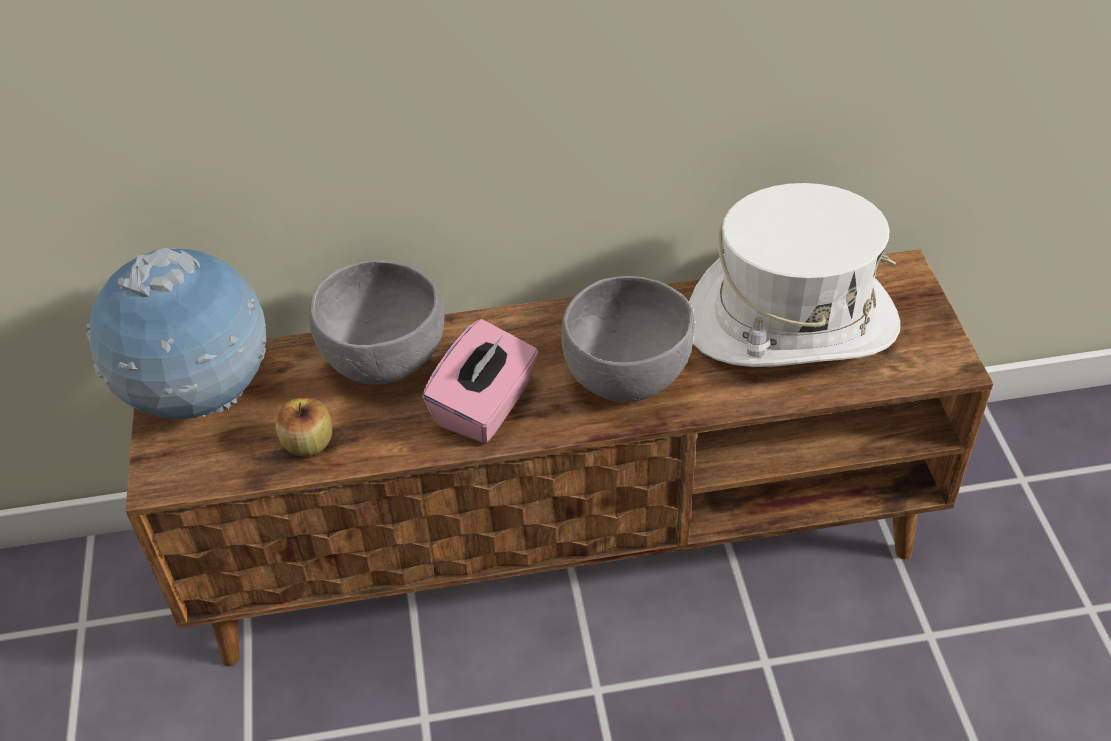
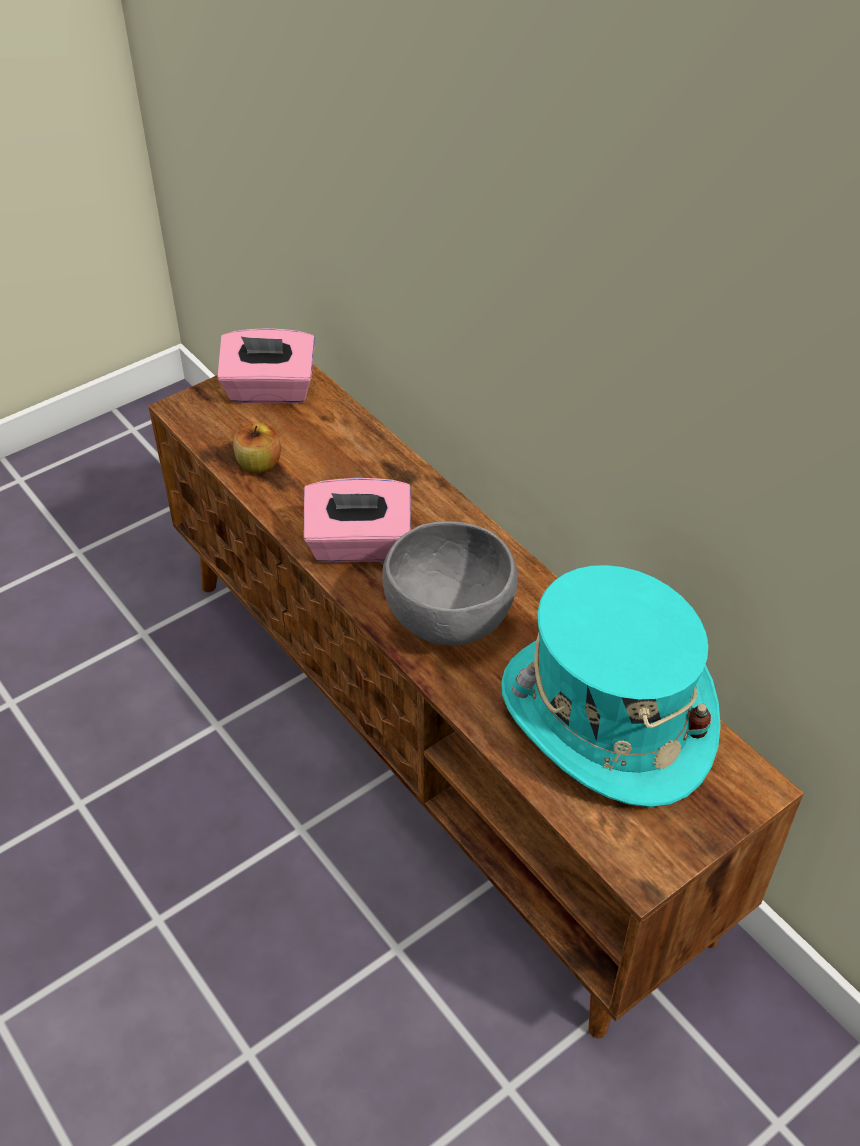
camera: 60 degrees right, 0 degrees up
globe [86,248,267,419] -> pink tissue box [217,328,315,403]
grey bowl [309,260,445,385] -> none
white hat [689,183,900,367] -> turquoise hat [501,565,721,807]

